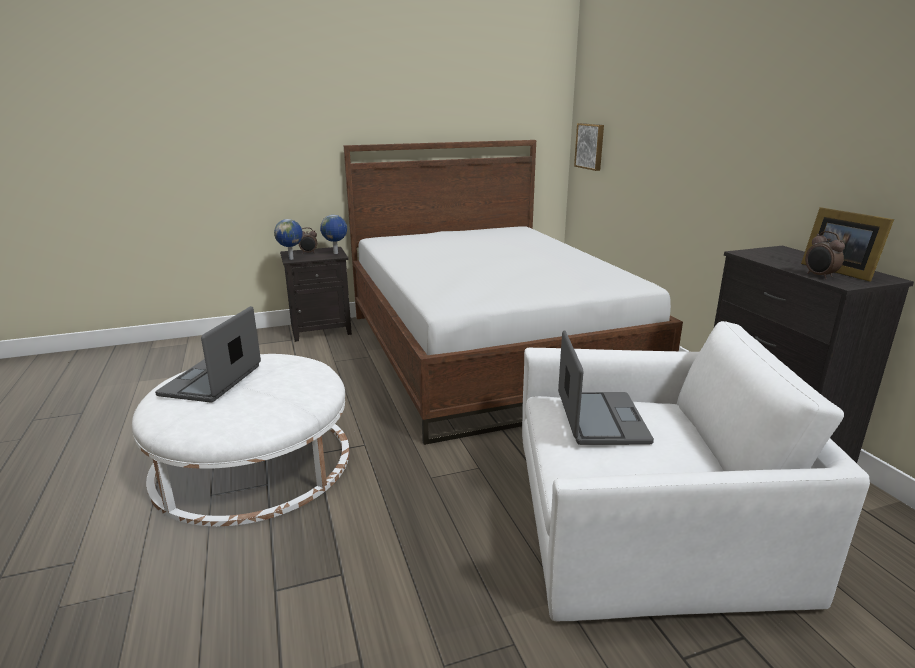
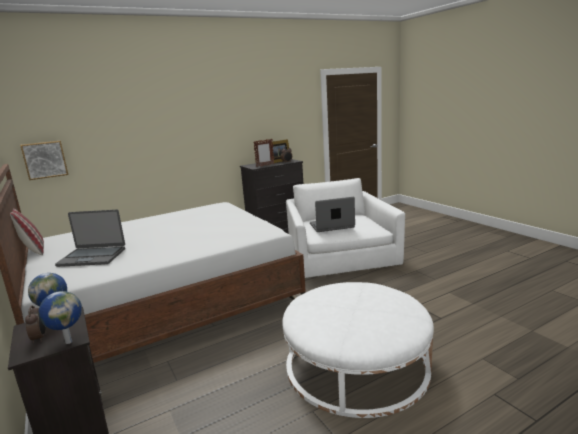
camera: 100 degrees left, 5 degrees down
laptop [155,306,261,403] -> laptop moved to [55,210,125,267]
none -> pillow [10,208,44,255]
none -> picture frame [253,139,274,167]

